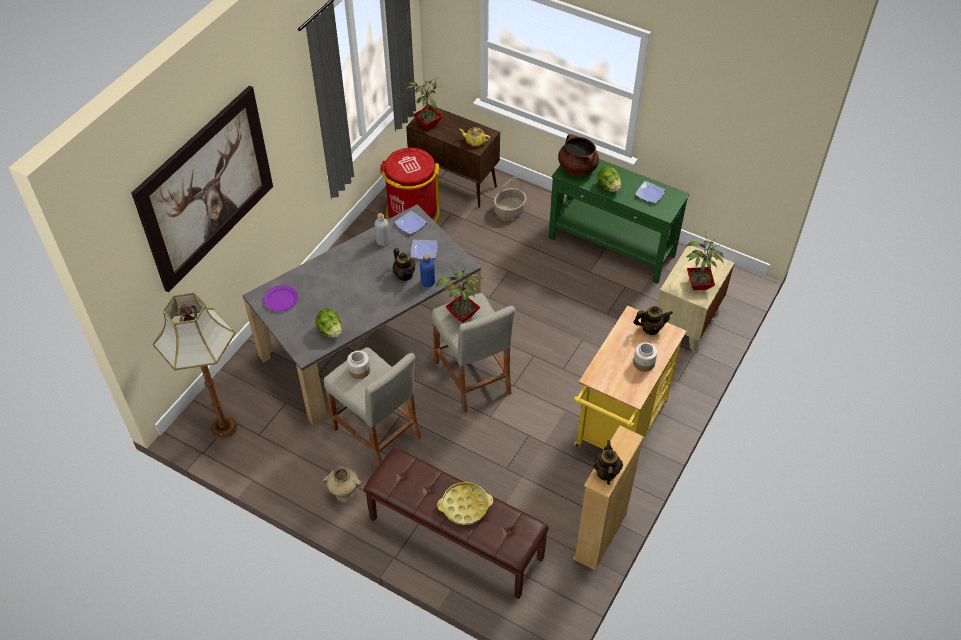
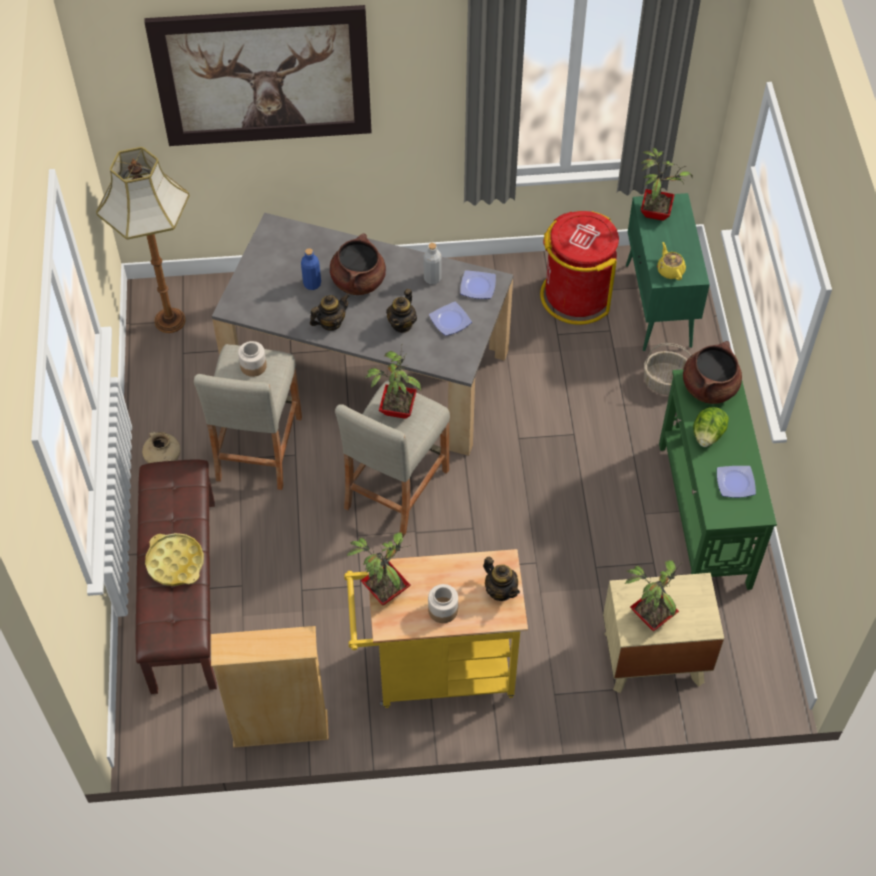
camera: 55 degrees right, 5 degrees up
purple plate [264,285,298,312] -> none
lettuce [315,308,342,338] -> none
brown cabinet [406,104,500,208] -> green cabinet [626,193,710,351]
blue bottle [420,254,435,287] -> blue bottle moved to [301,248,321,290]
teapot [593,440,623,485] -> teapot moved to [310,294,350,331]
none -> brown cooking pot [330,233,386,295]
none -> potted plant [347,532,411,606]

